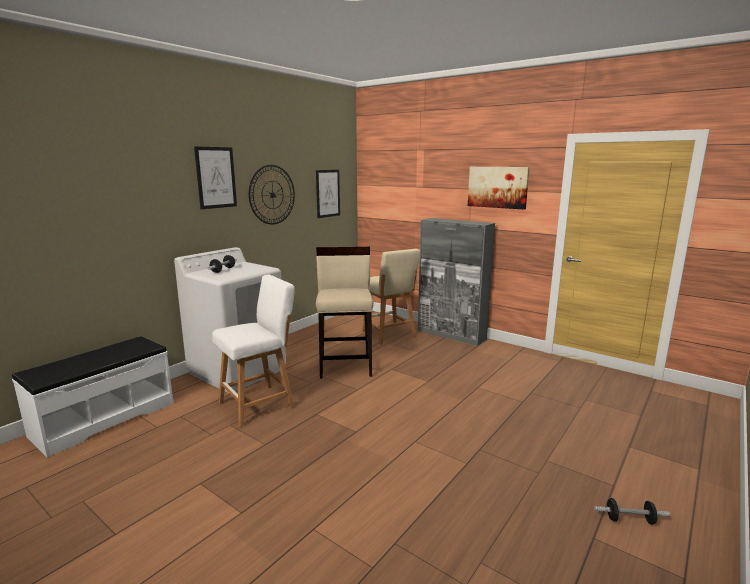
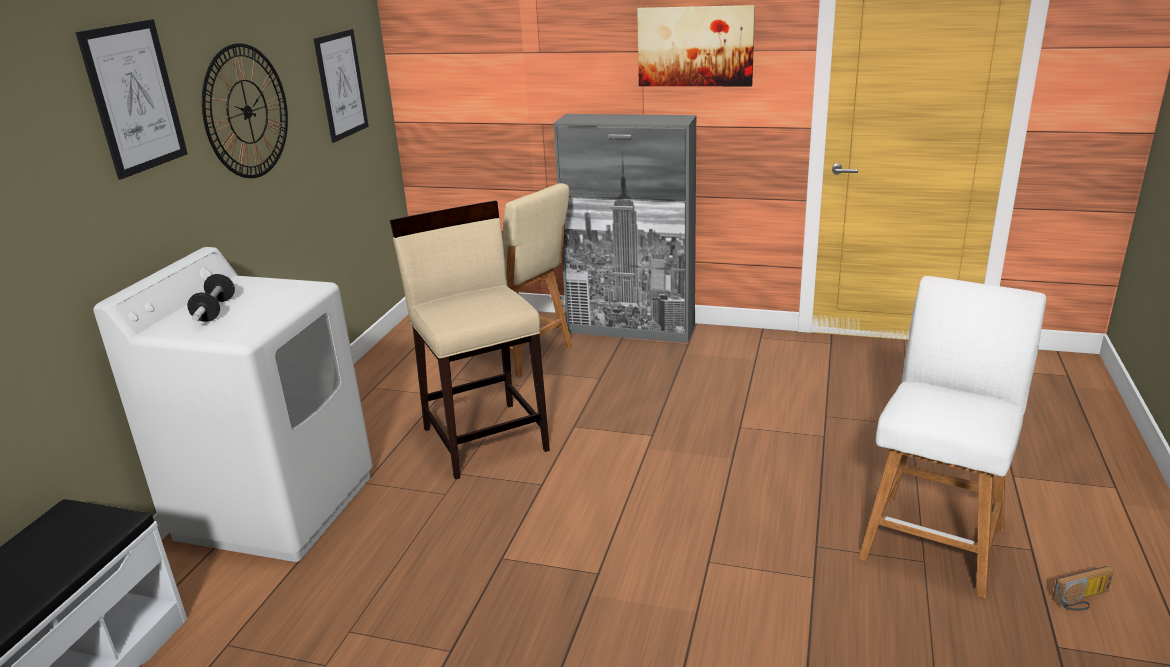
camera: 20 degrees left, 10 degrees up
white stool [212,275,295,427] -> white stool moved to [859,276,1046,598]
dumbbell [594,498,670,525] -> radio [1052,566,1114,611]

